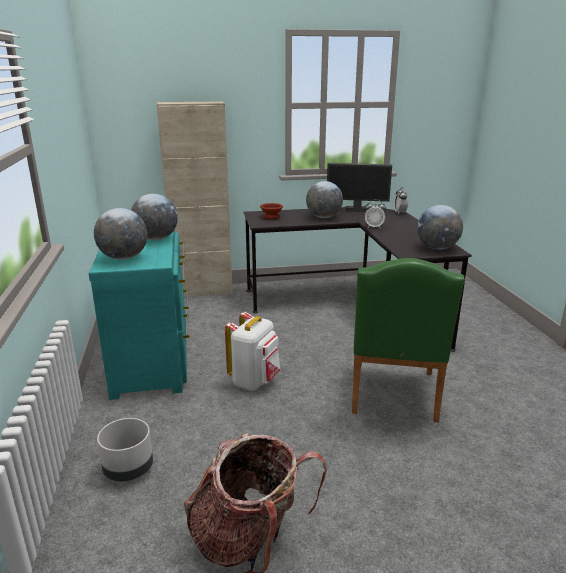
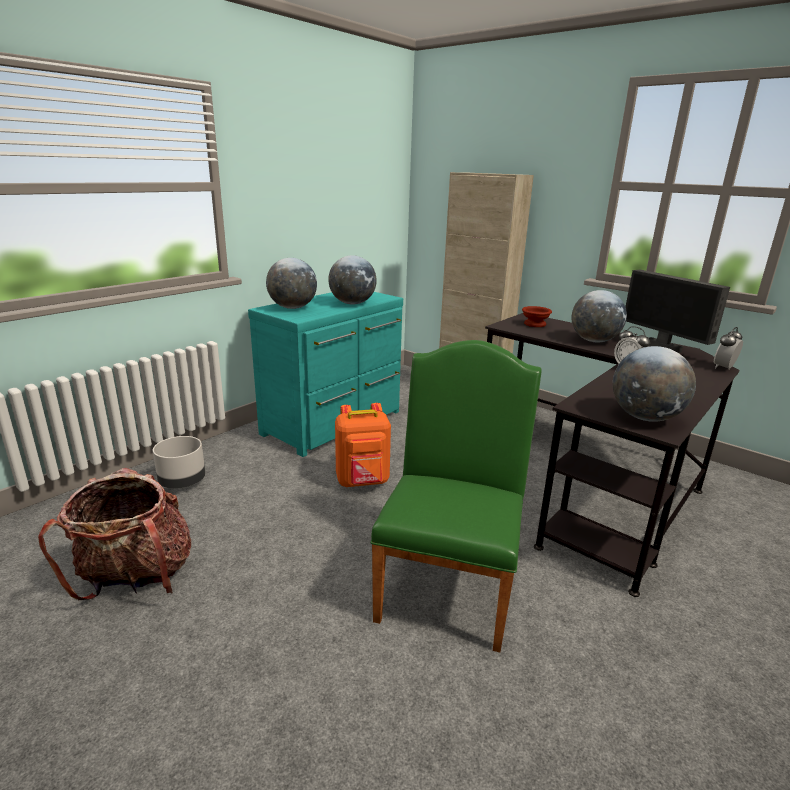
camera: 50 degrees right, 0 degrees up
white backpack [225,312,281,391] -> orange backpack [335,403,391,487]
green chair [352,258,465,423] -> green chair turned 135 degrees clockwise [370,340,542,652]

